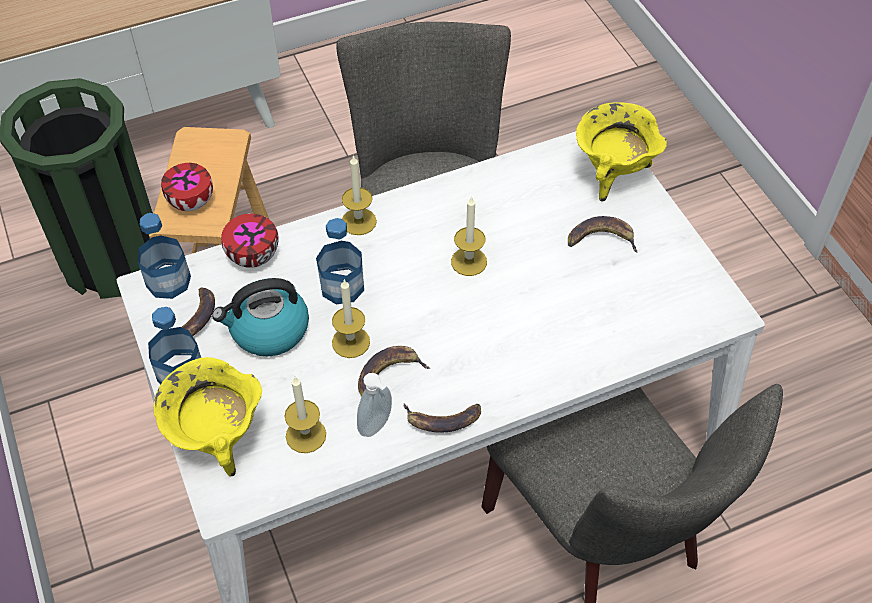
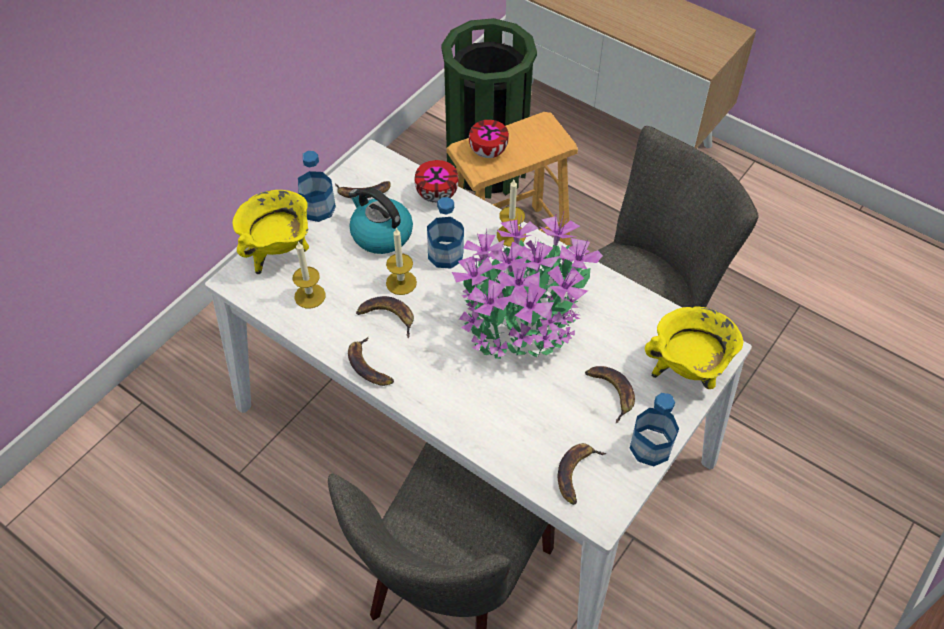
camera: 60 degrees right, 0 degrees up
bottle [138,213,191,299] -> bottle moved to [630,393,679,466]
soap dispenser [357,373,392,437] -> none
candle [451,196,487,276] -> potted plant [452,213,603,359]
none -> banana [557,443,606,505]

